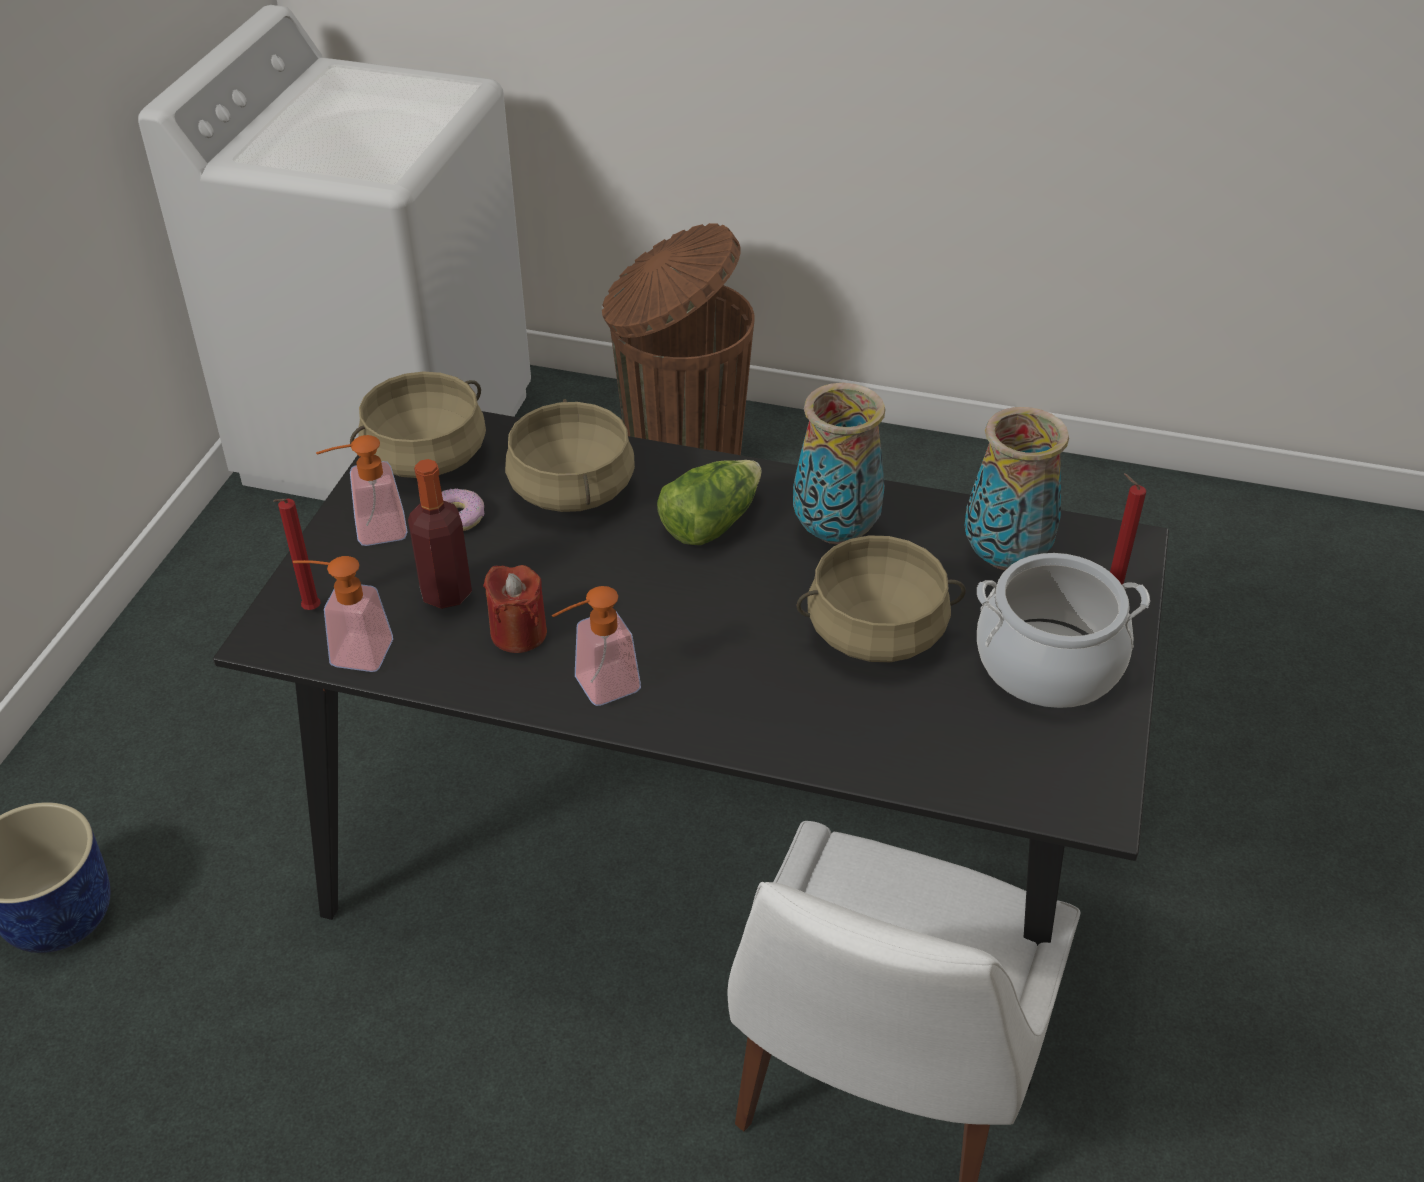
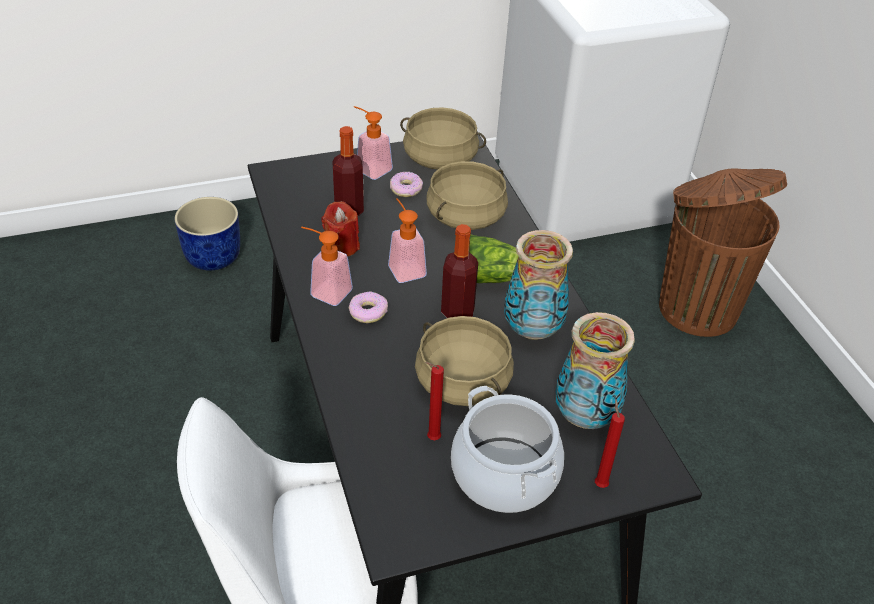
camera: 55 degrees right, 0 degrees up
red candle [273,499,321,610] -> red candle moved to [425,362,444,440]
soap dispenser [293,556,393,672] -> soap dispenser moved to [388,198,427,283]
none -> donut [349,291,388,323]
none -> bottle [441,224,478,318]

